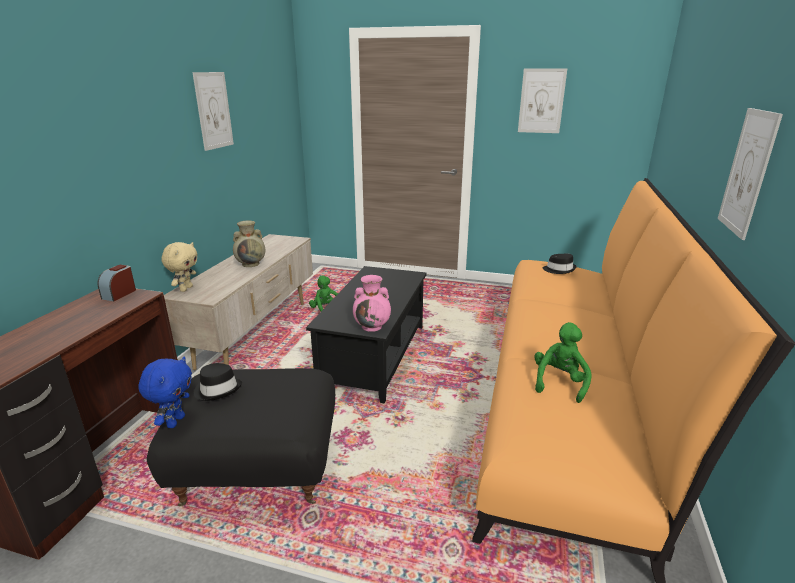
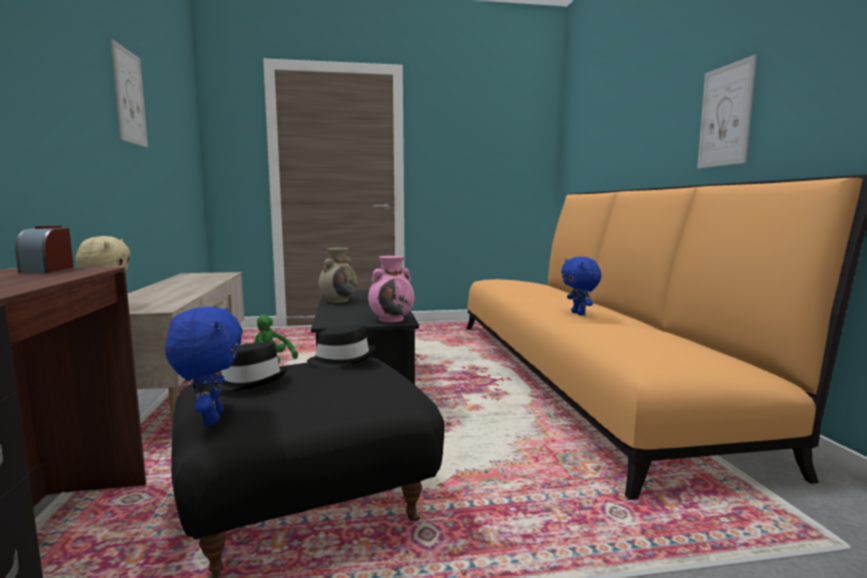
camera: 25 degrees left, 15 degrees down
beige vase [233,221,265,267] -> beige vase moved to [319,248,358,303]
picture [518,68,567,133] -> none
green plush toy [534,322,592,403] -> none
black hat [543,254,577,274] -> black hat moved to [307,324,375,368]
none -> blue plush toy [561,257,602,316]

